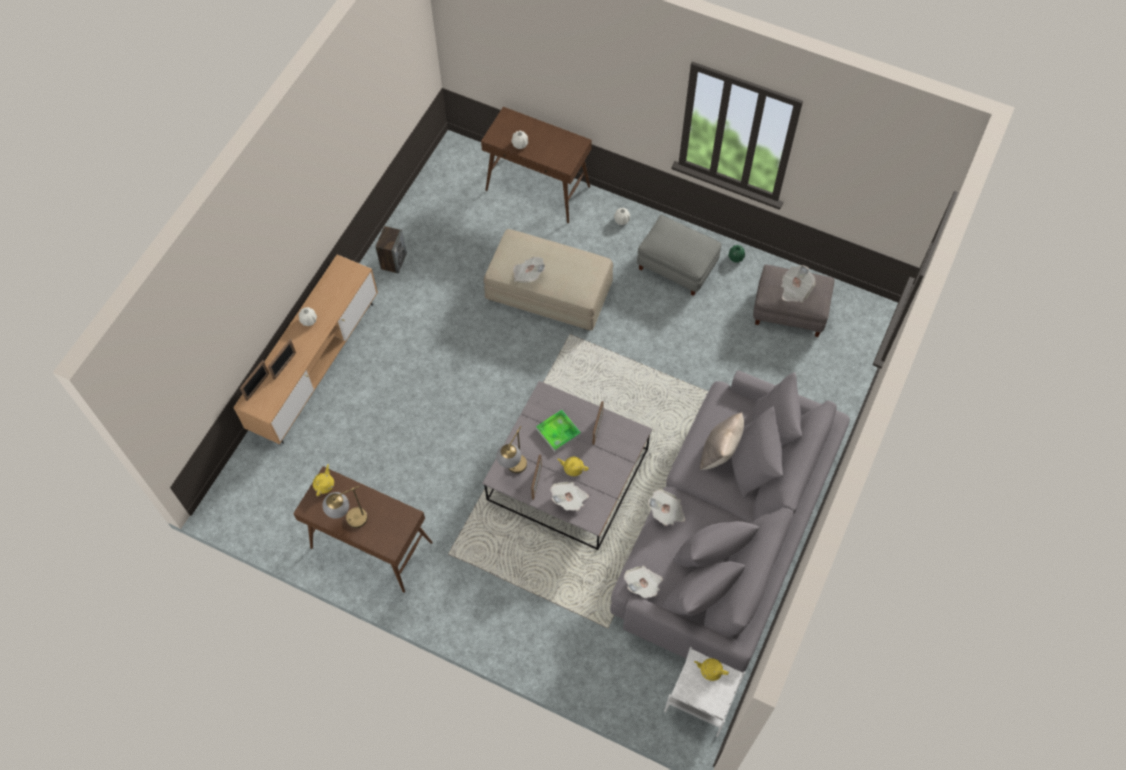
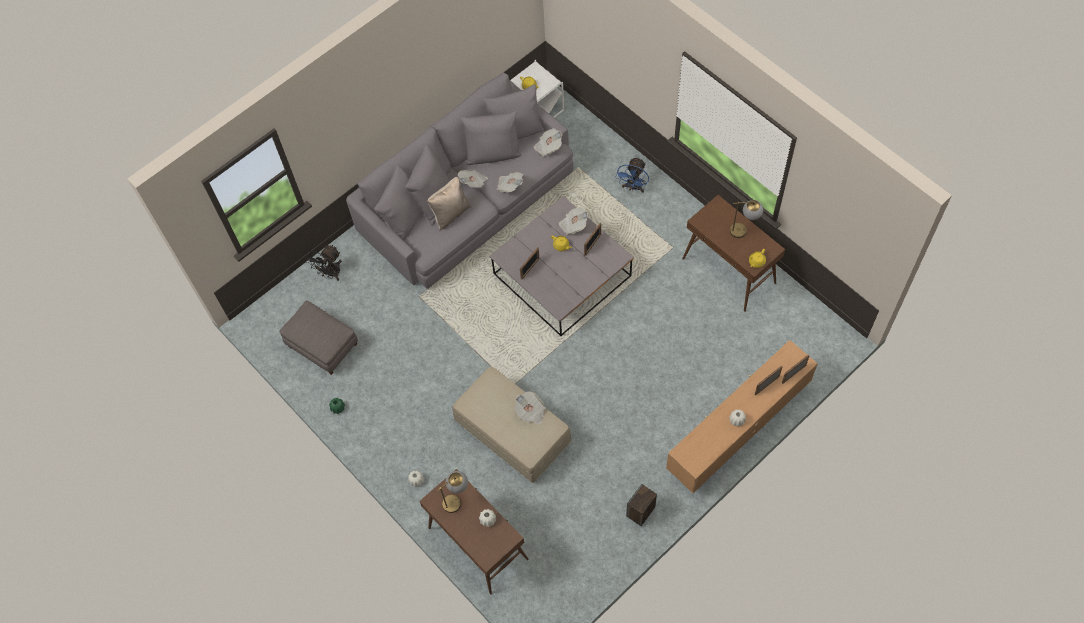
camera: 155 degrees left, 0 degrees up
table lamp [496,426,527,473] -> table lamp moved to [436,471,468,513]
tray [536,410,581,452] -> none
grey ottoman [637,215,722,296] -> none
newspaper [781,265,816,302] -> newspaper moved to [458,170,488,188]
none -> black fan [306,245,342,281]
none -> blue fan [616,157,649,193]

